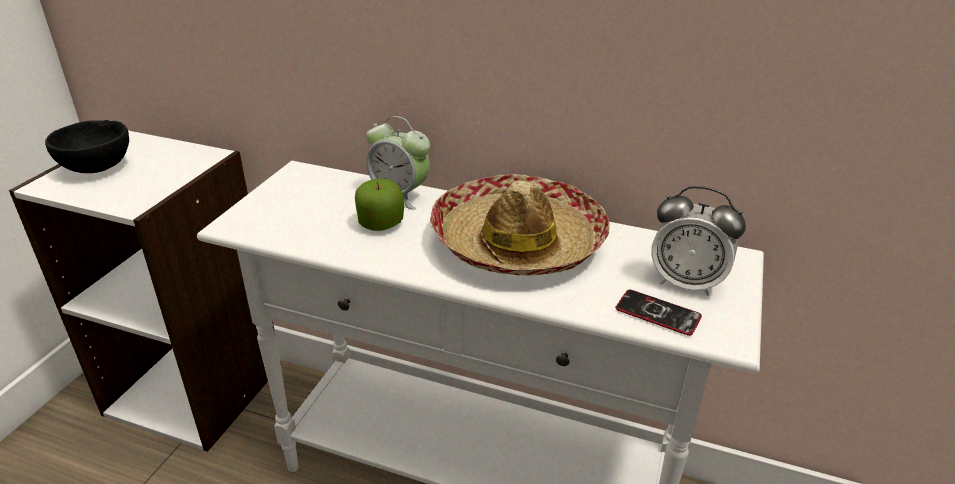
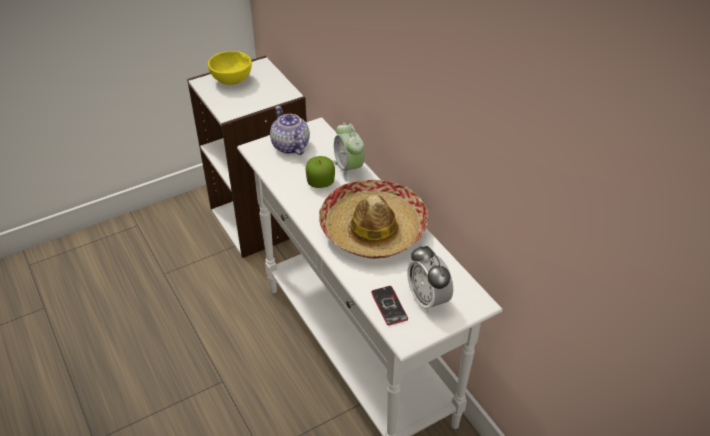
camera: 40 degrees right, 10 degrees up
black bowl [45,120,129,173] -> yellow bowl [208,51,252,85]
none -> teapot [270,106,310,155]

